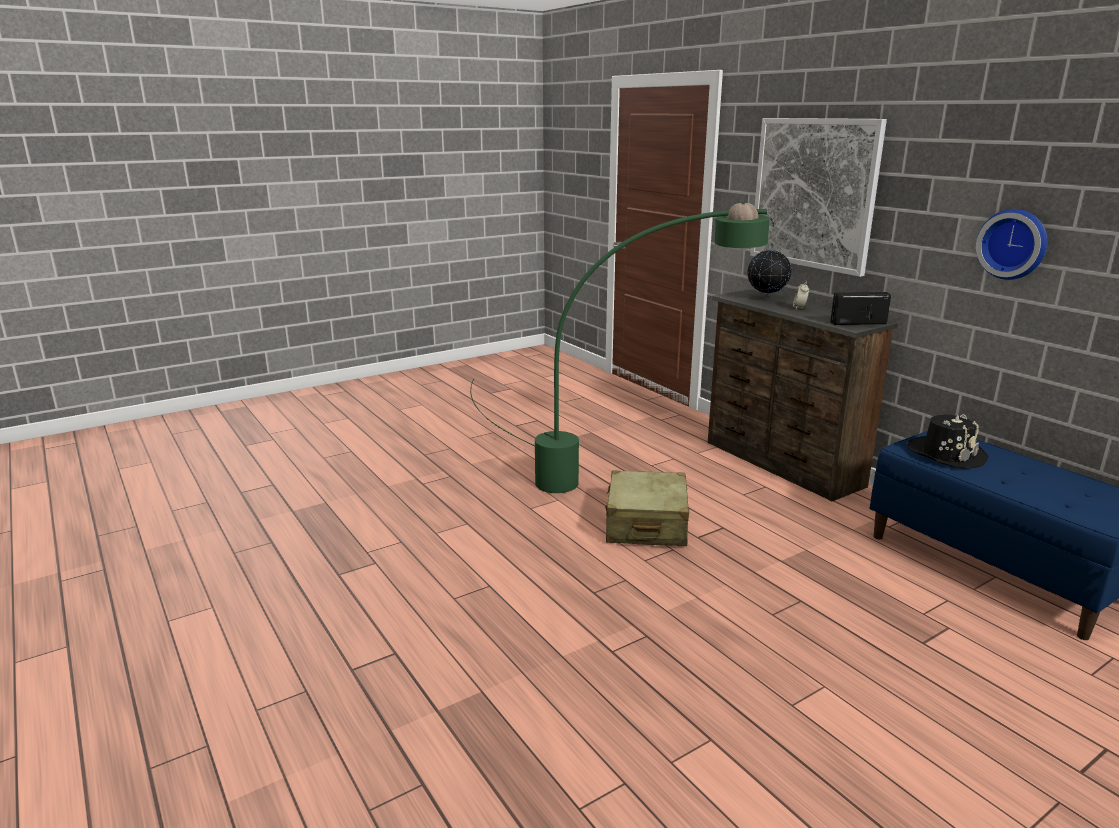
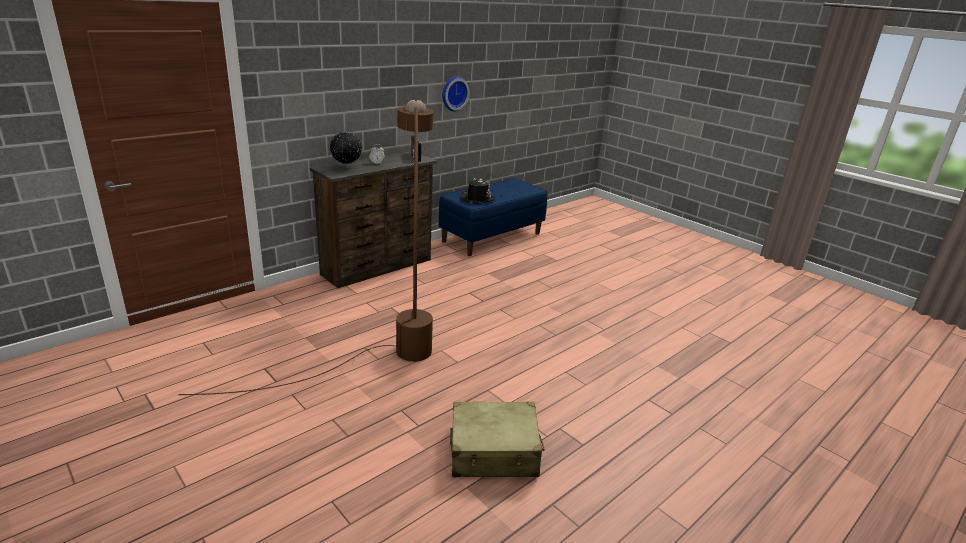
camera: 100 degrees left, 5 degrees up
green floor lamp [470,202,770,493] -> brown floor lamp [178,100,434,395]
beige suitcase [605,470,689,546] -> beige suitcase moved to [450,402,545,477]
picture [750,118,887,277] -> none

